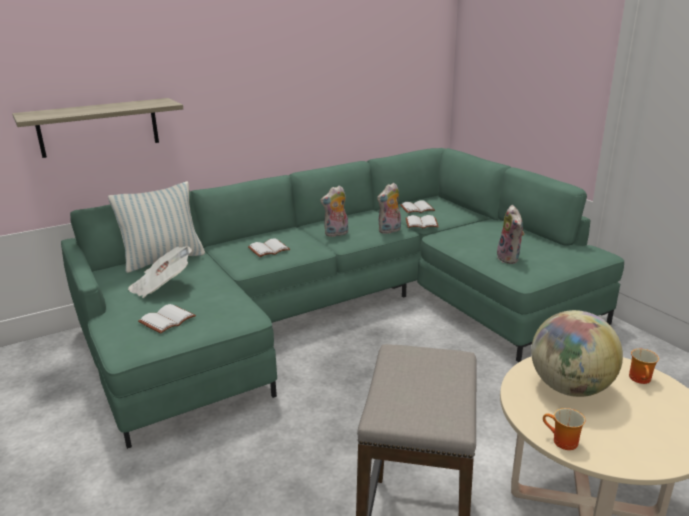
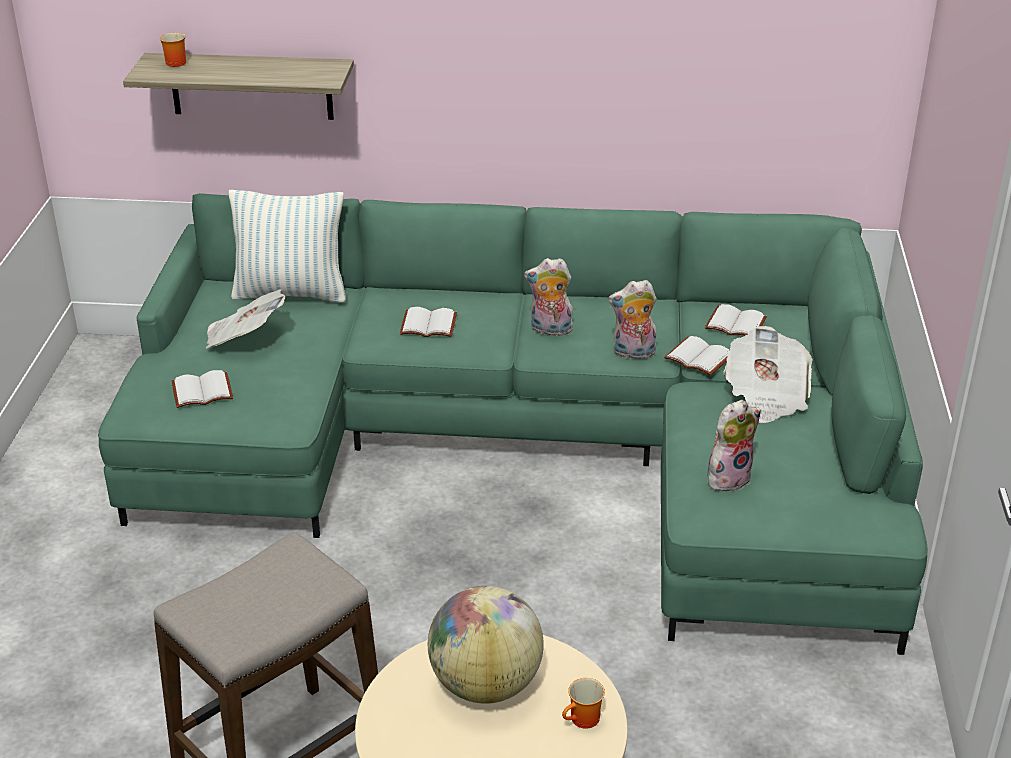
camera: 35 degrees right, 10 degrees up
plush toy [497,205,525,264] -> plush toy turned 150 degrees counterclockwise [707,400,761,494]
mug [543,408,585,450] -> mug moved to [159,33,186,67]
none -> newspaper [723,326,812,423]

